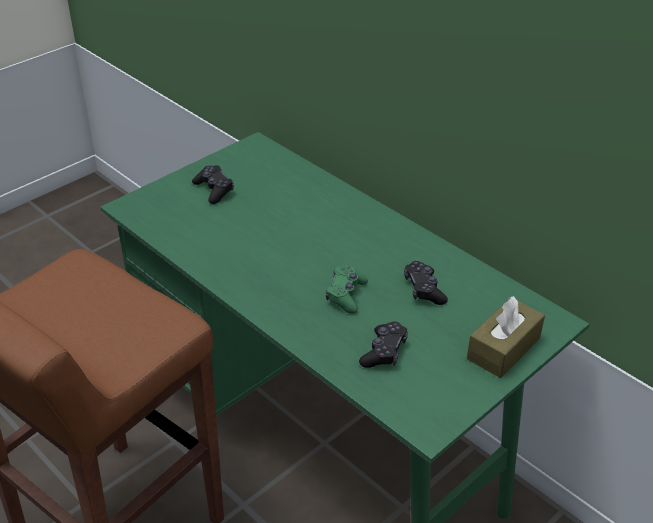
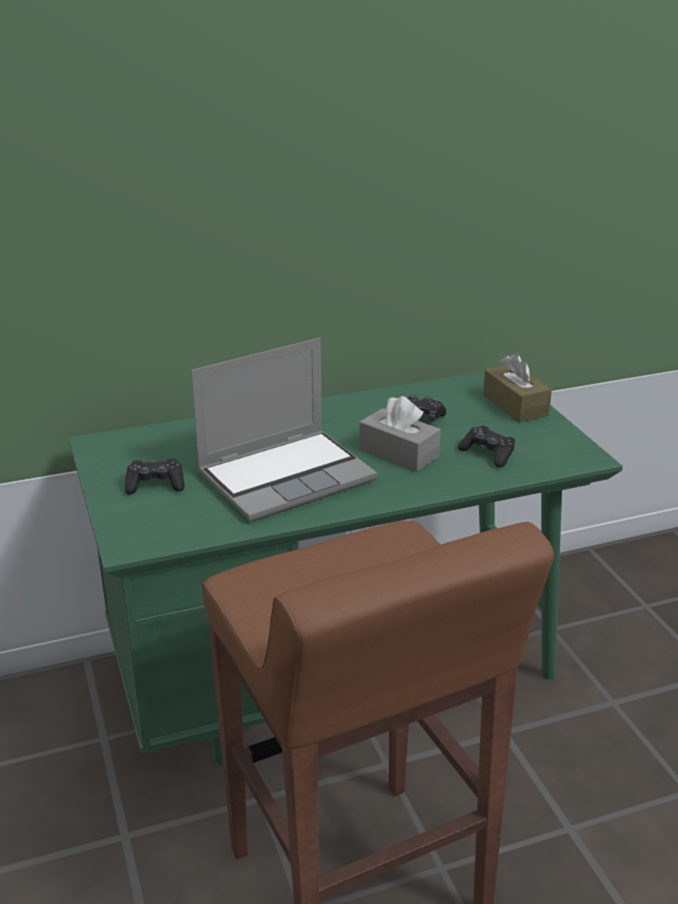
camera: 65 degrees left, 10 degrees down
green game controller [326,265,368,314] -> grey tissue box [359,396,441,472]
none -> laptop [191,338,377,522]

